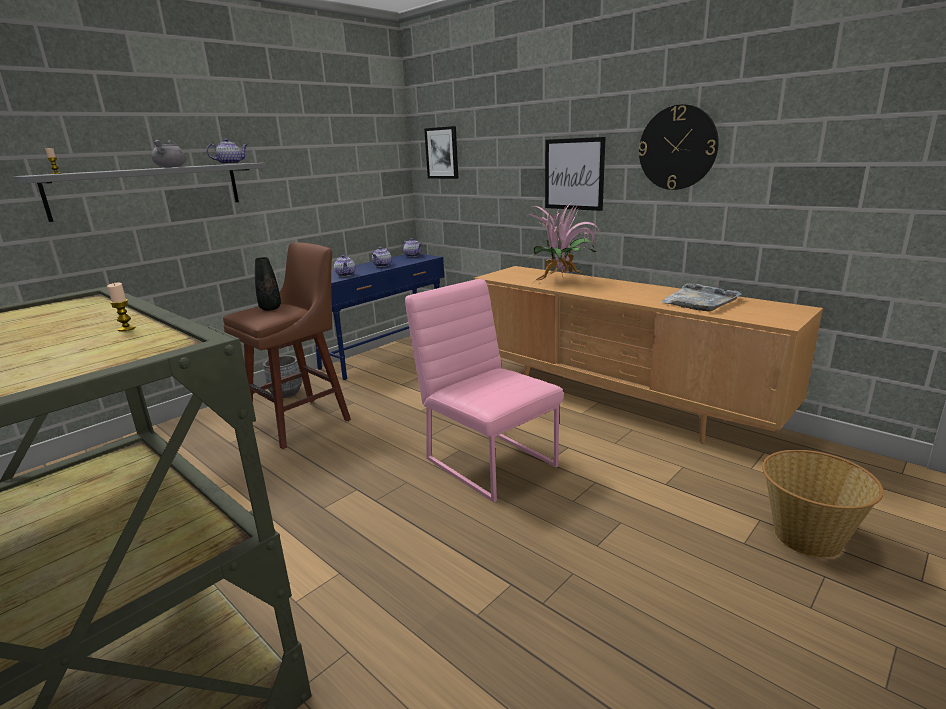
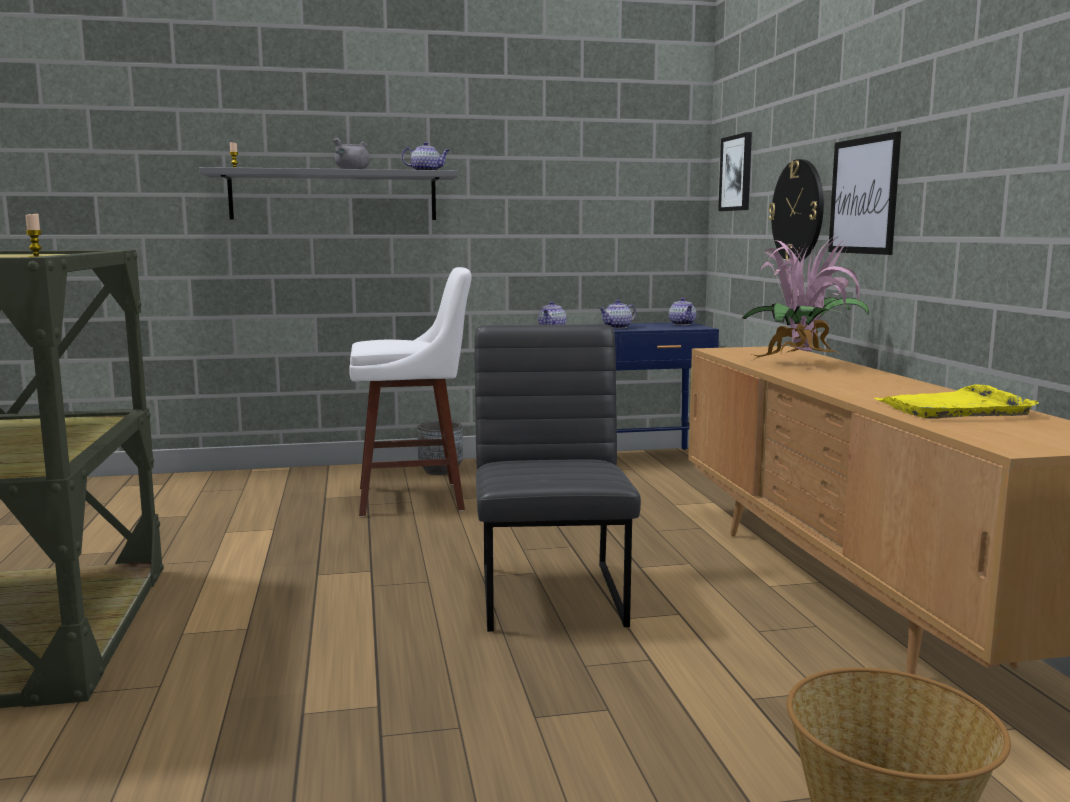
camera: 35 degrees right, 10 degrees down
brown stool [223,242,351,449] -> white stool [349,267,472,517]
black vase [255,257,281,311] -> none
pink chair [405,279,563,502] -> grey chair [475,324,641,632]
wall clock [638,104,719,190] -> wall clock moved to [768,159,824,262]
grey tray [661,284,742,312] -> yellow tray [874,384,1039,419]

